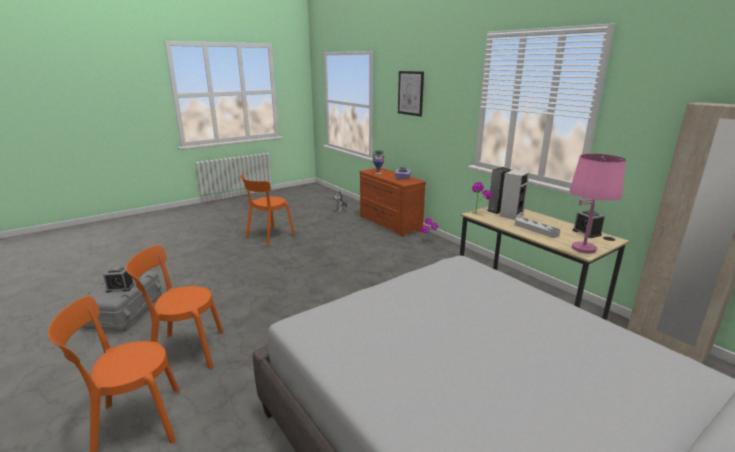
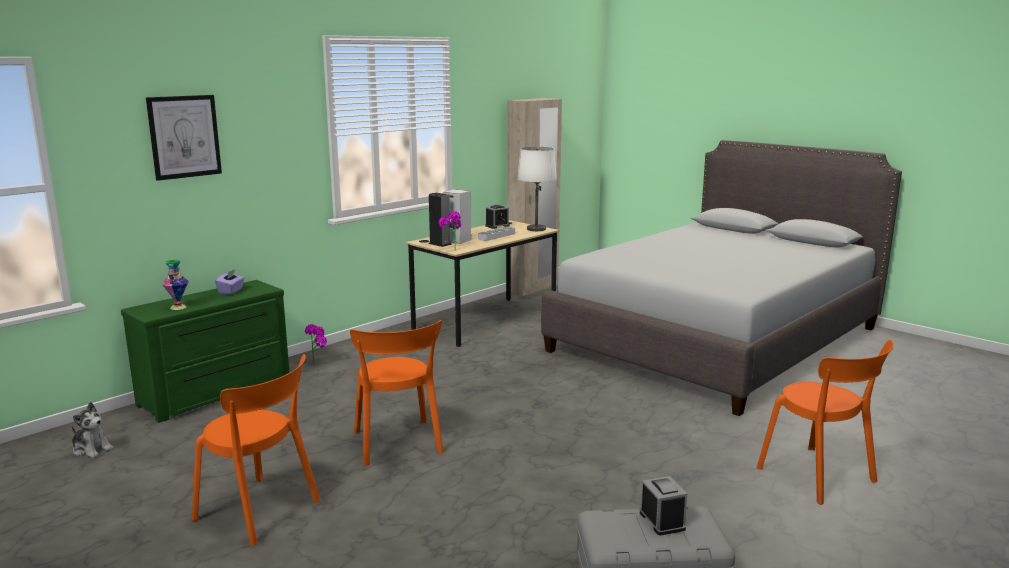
camera: 100 degrees left, 5 degrees down
orange chair [126,245,224,369] -> orange chair moved to [350,320,444,466]
brown dresser [360,168,426,237] -> green dresser [121,280,290,423]
pink table lamp [569,154,626,254] -> white table lamp [517,147,557,231]

